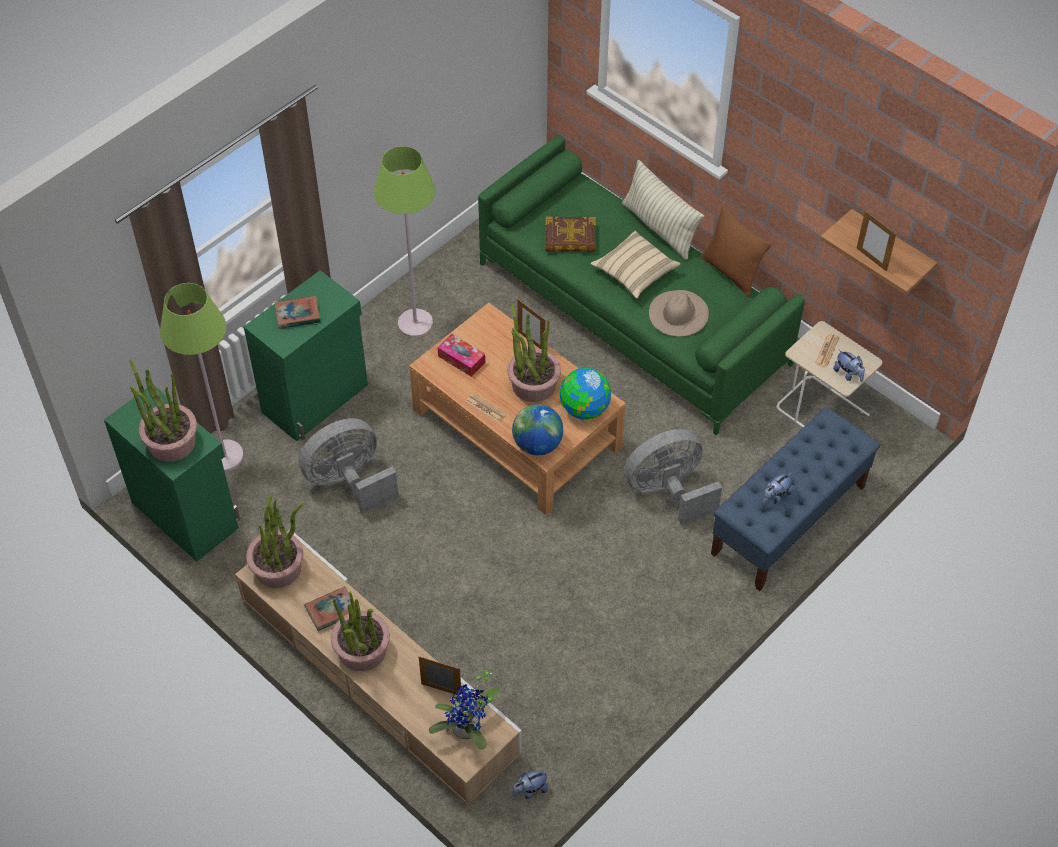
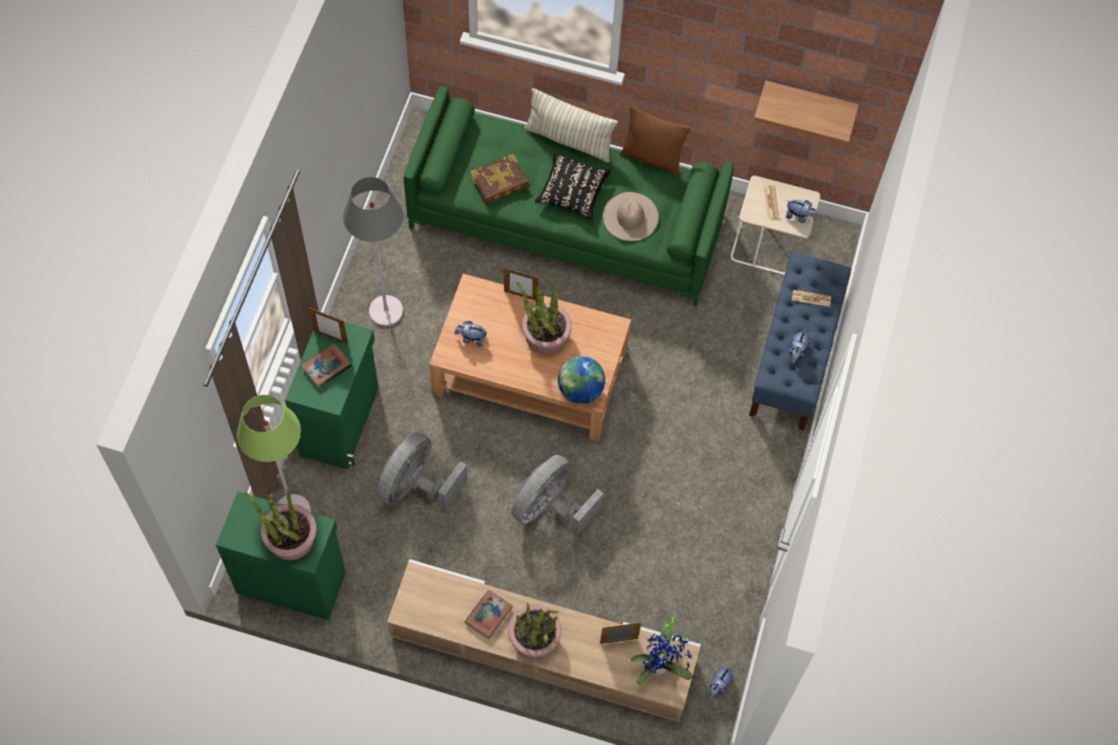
camera: 30 degrees left, 10 degrees up
potted plant [246,494,303,588] -> none
green floor lamp [373,146,435,338] -> grey floor lamp [343,177,403,327]
tissue box [438,334,485,377] -> plush toy [455,321,487,347]
newspaper [466,393,506,422] -> newspaper moved to [792,290,831,307]
globe [560,368,611,420] -> none
beige pillow [591,231,681,299] -> black pillow [535,154,611,219]
grey fan [624,429,722,525] -> grey fan moved to [511,455,604,536]
picture frame [857,211,896,272] -> picture frame moved to [309,308,348,345]

